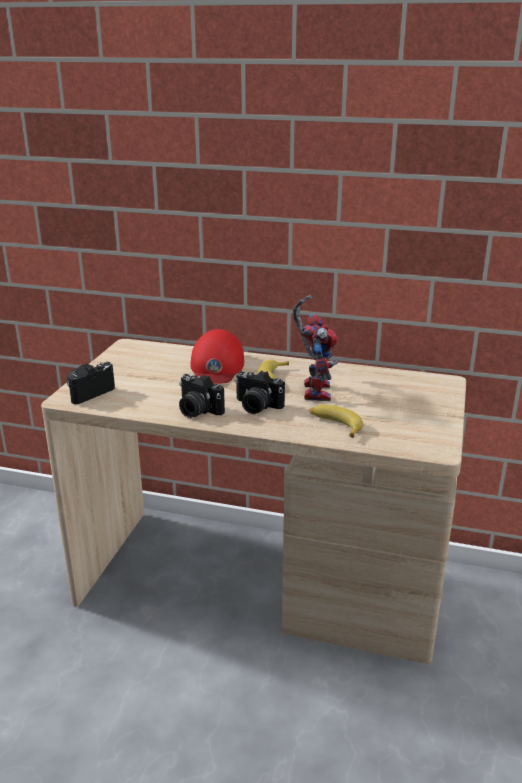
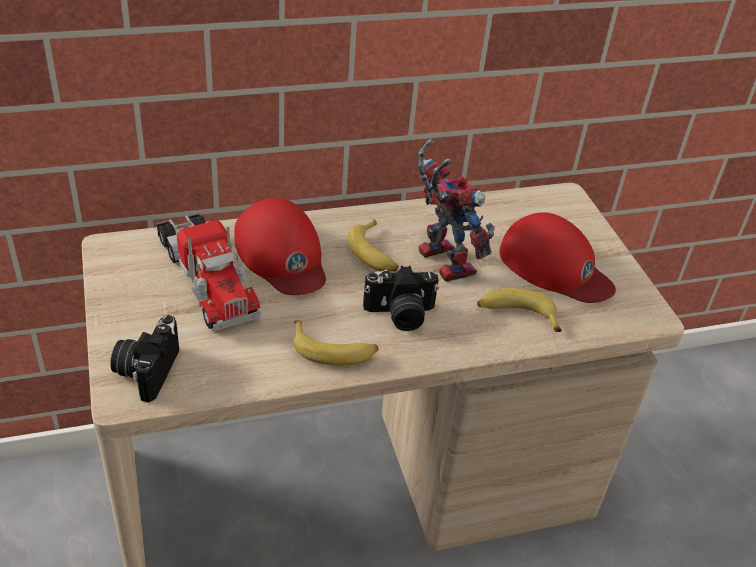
camera: 35 degrees left, 15 degrees up
camera [179,374,225,418] -> banana [293,320,379,366]
none -> toy truck [156,213,261,331]
none -> red cap [499,212,616,303]

